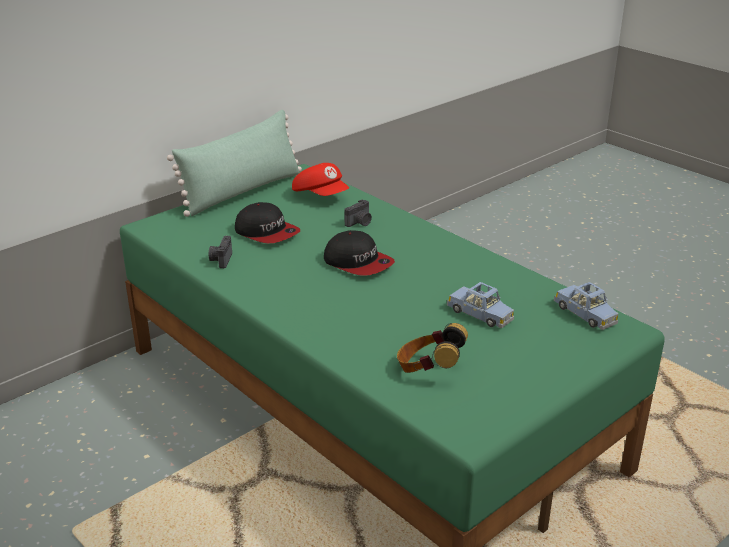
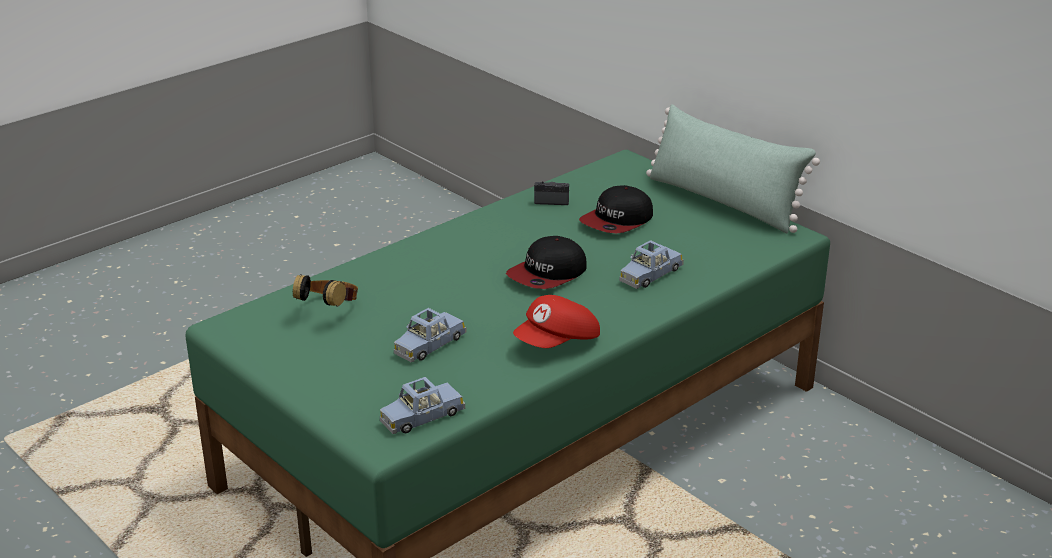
camera: 90 degrees right, 0 degrees up
red cap [292,163,349,196] -> red cap moved to [513,295,600,348]
camera [345,200,372,227] -> blue toy car [619,240,684,289]

